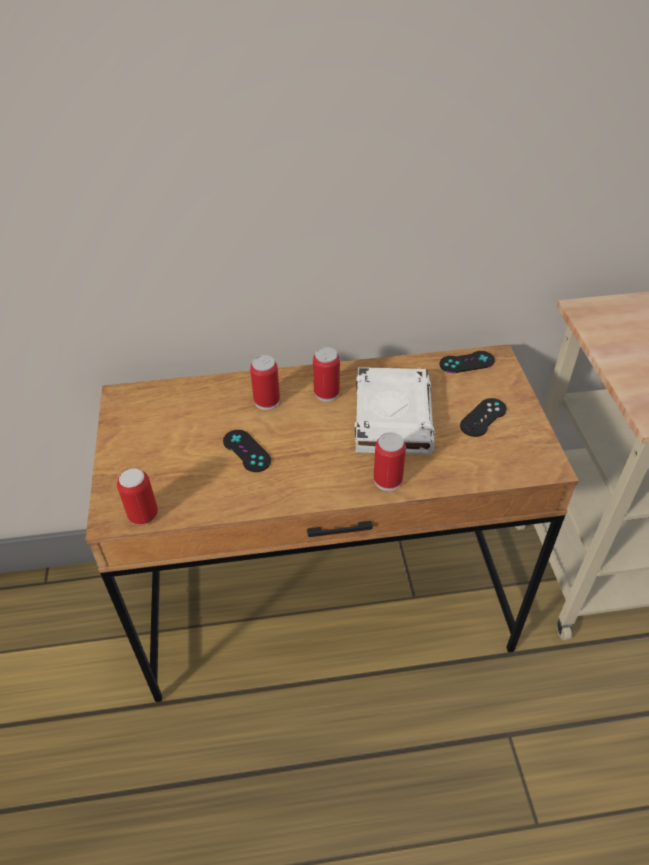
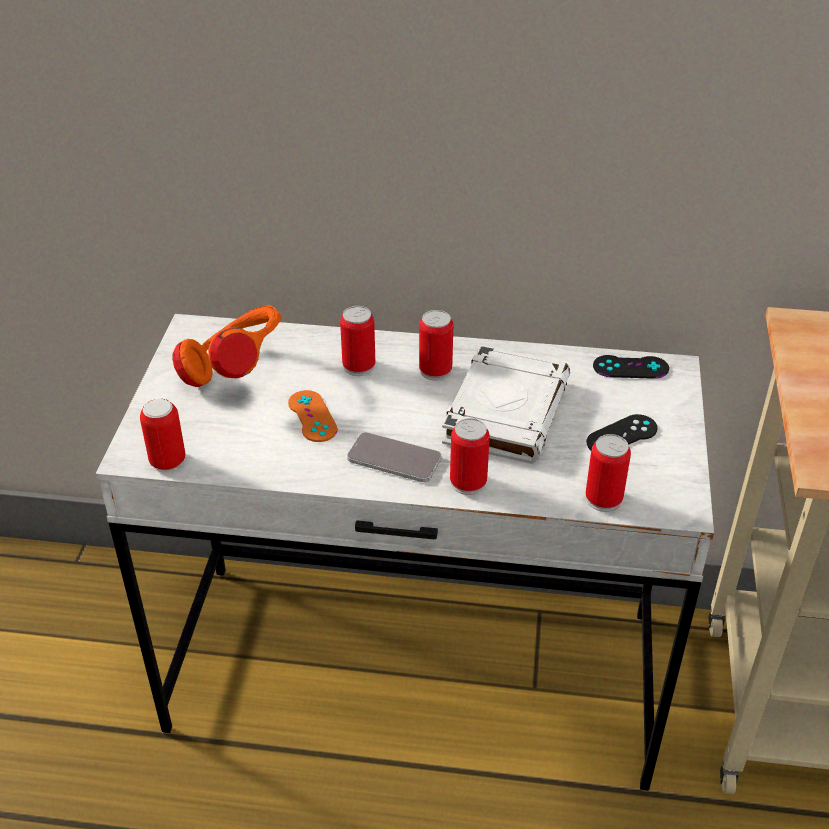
camera: 15 degrees right, 5 degrees down
brown desk [86,344,579,702] -> white desk [96,314,714,790]
black game controller [223,430,271,472] -> orange game controller [288,390,338,442]
none -> orange headphones [172,305,282,387]
none -> phone [347,432,442,482]
none -> can [586,434,631,512]

